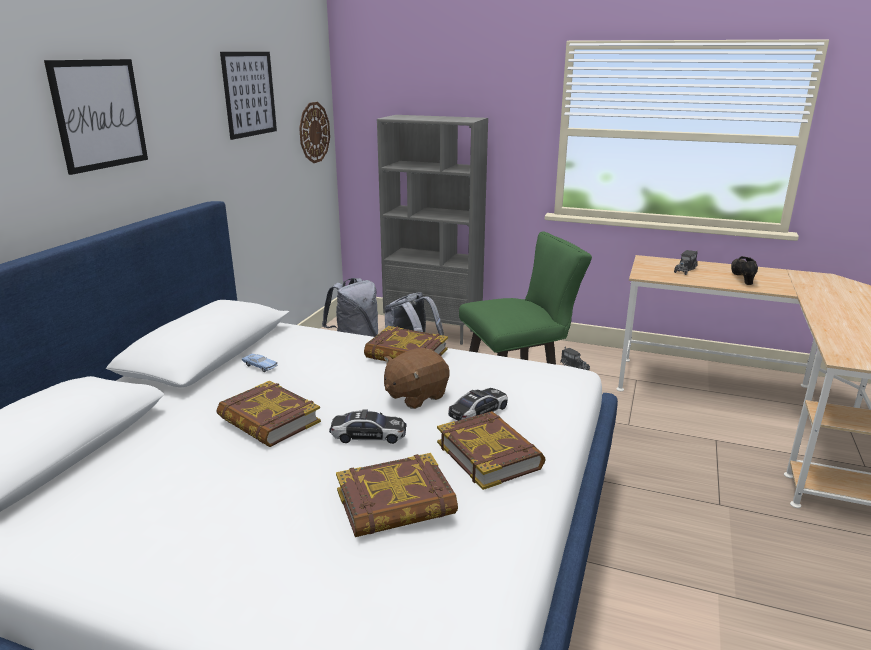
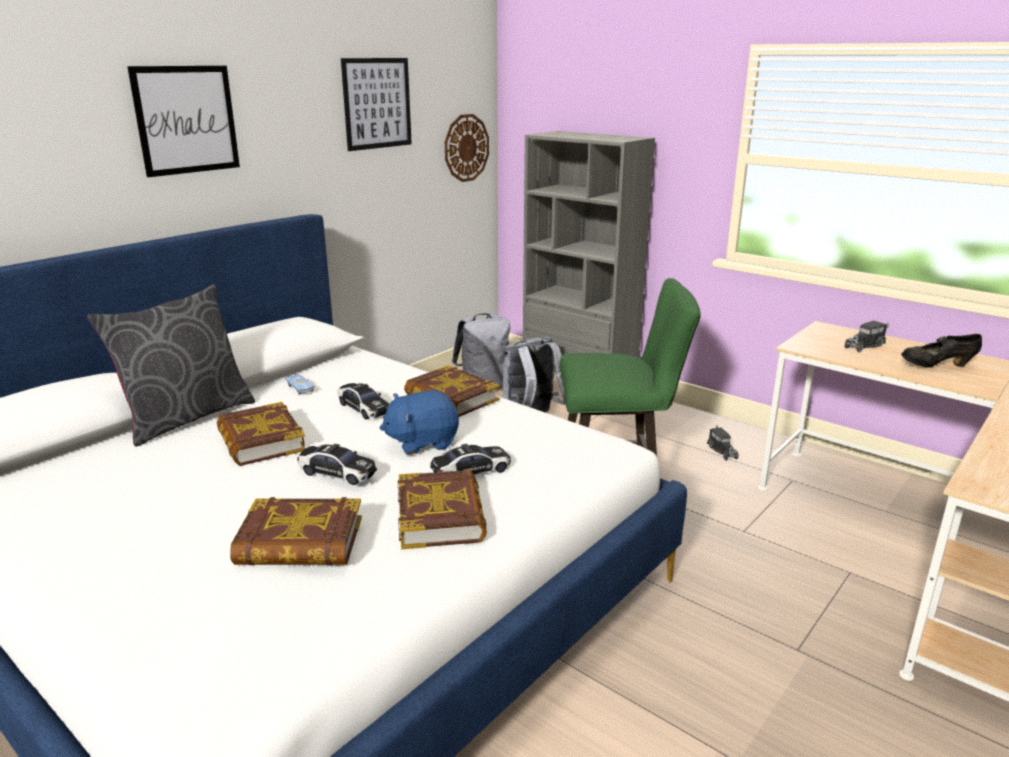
camera: 20 degrees right, 0 degrees up
brown plush toy [384,348,450,409] -> blue plush toy [380,390,459,455]
black shoe [731,256,758,285] -> black shoe turned 120 degrees counterclockwise [901,334,982,368]
none -> grey pillow [87,284,255,446]
none -> toy car [338,383,389,419]

